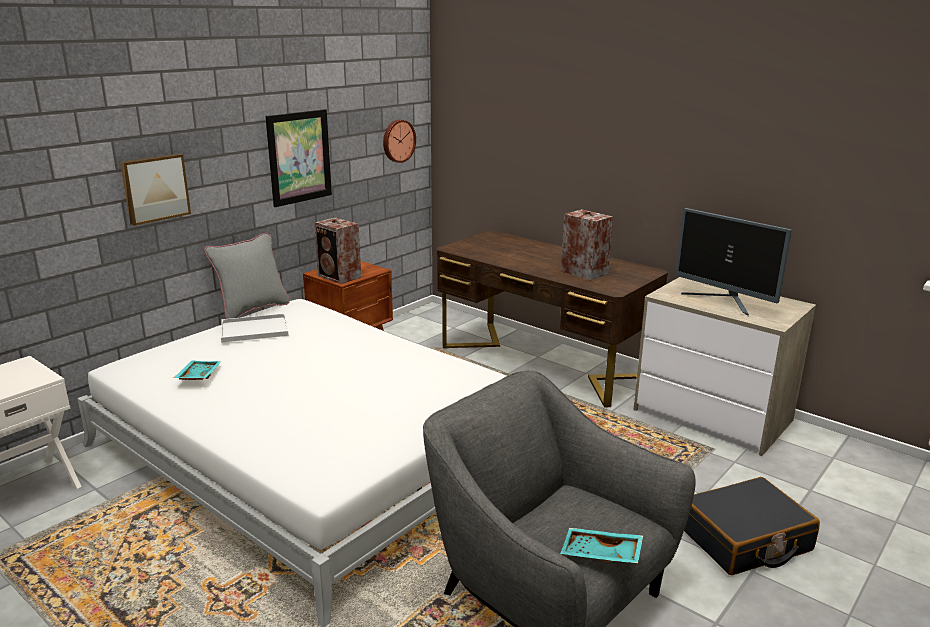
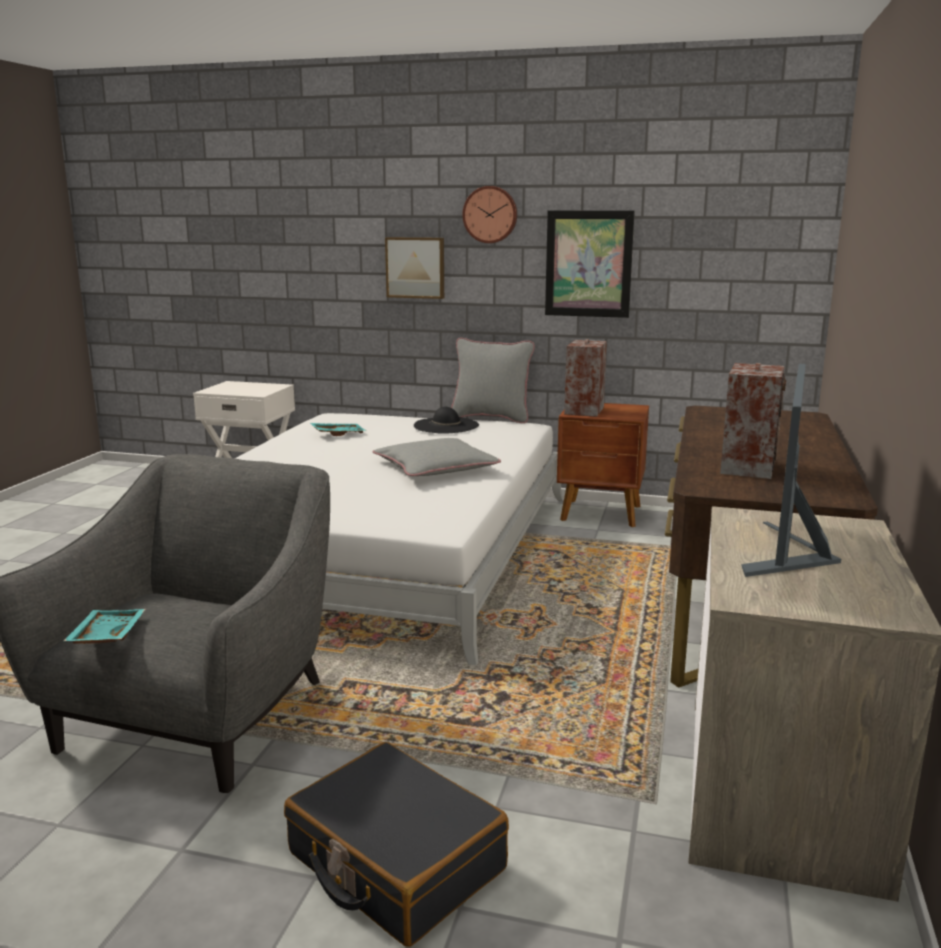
camera: 65 degrees right, 5 degrees down
white tray [221,313,289,342] -> black hat [414,407,479,434]
wall clock [383,120,416,163] -> wall clock moved to [462,186,517,243]
none -> grey pillow [373,438,501,476]

